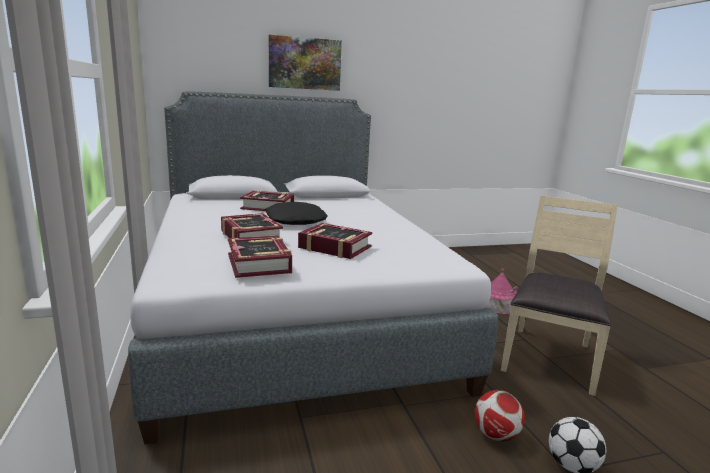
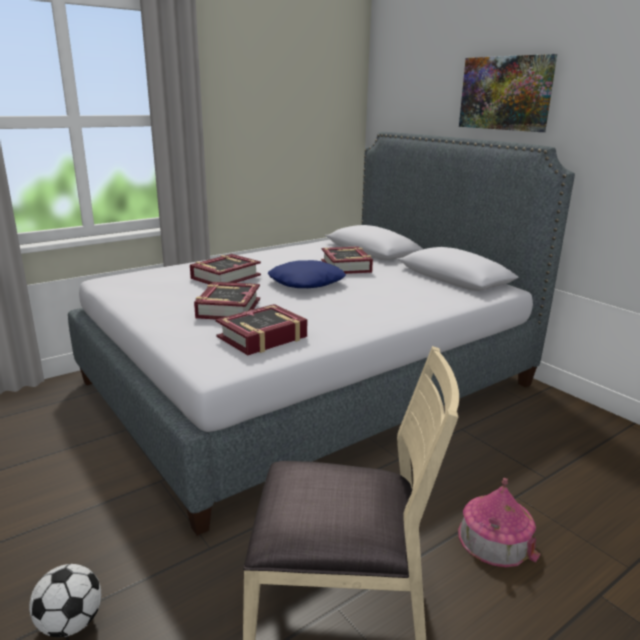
camera: 70 degrees right, 5 degrees up
book [228,235,292,278] -> book moved to [216,304,307,355]
black pillow [265,202,328,225] -> blue pillow [268,260,346,288]
football [475,390,525,441] -> none

